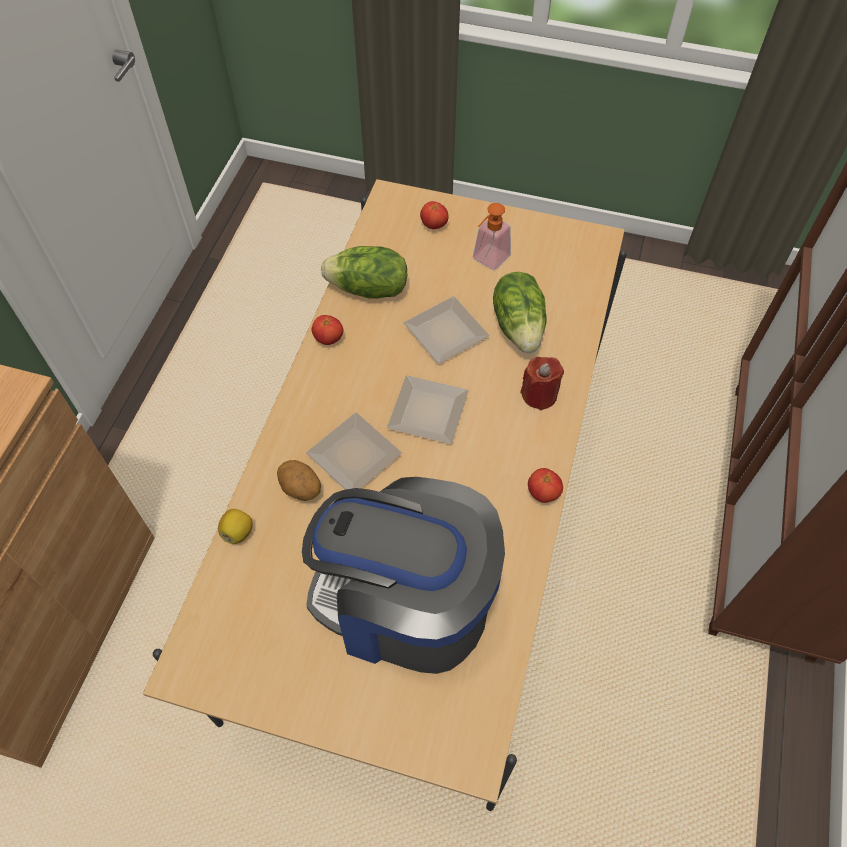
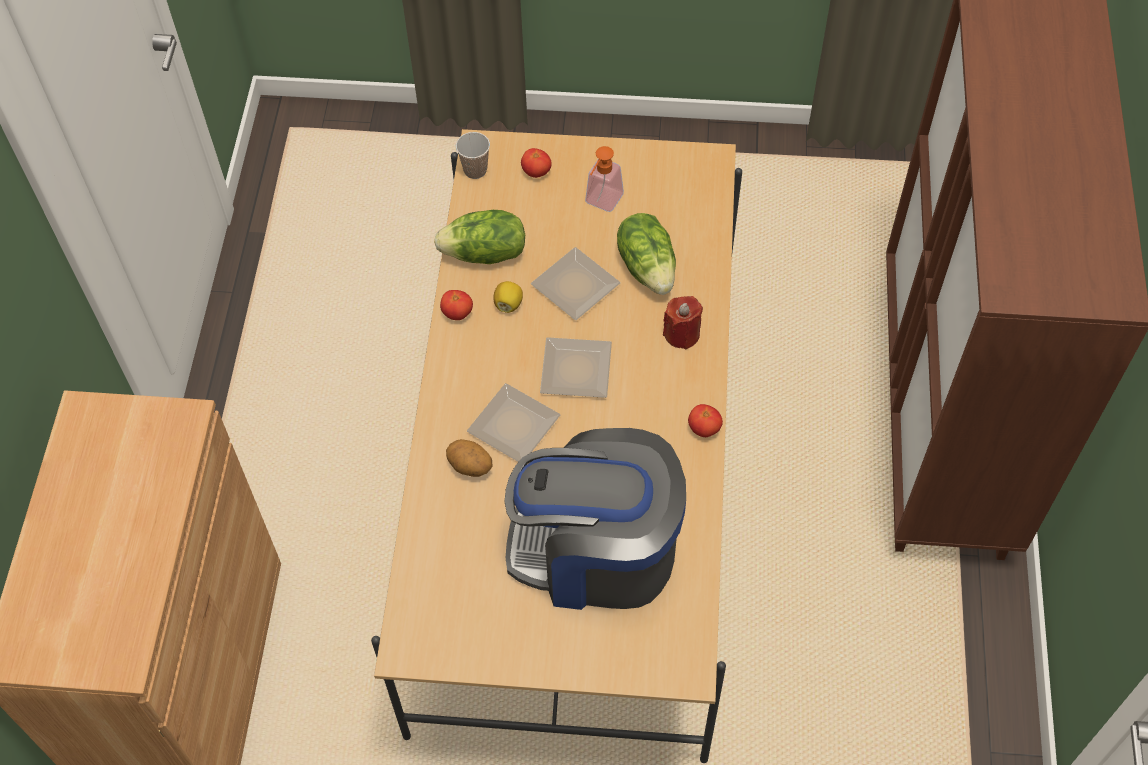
camera: 10 degrees left, 0 degrees up
lemon [218,509,253,544] -> lemon moved to [493,281,523,313]
none -> cup [456,132,490,179]

